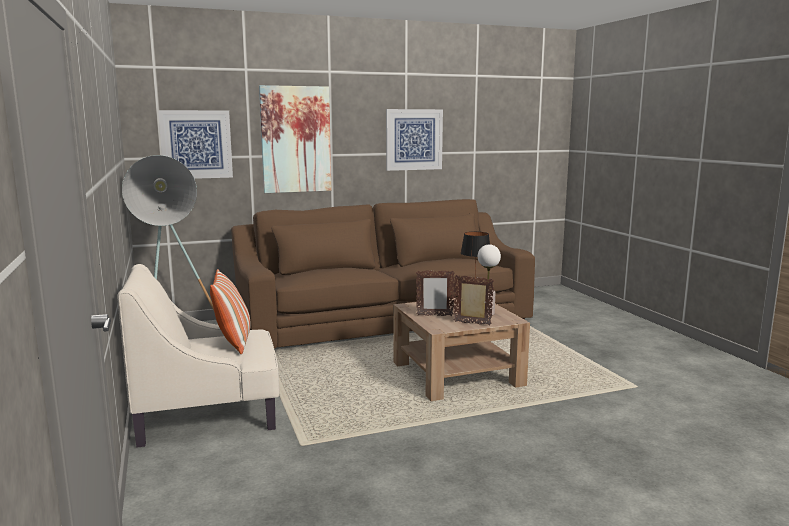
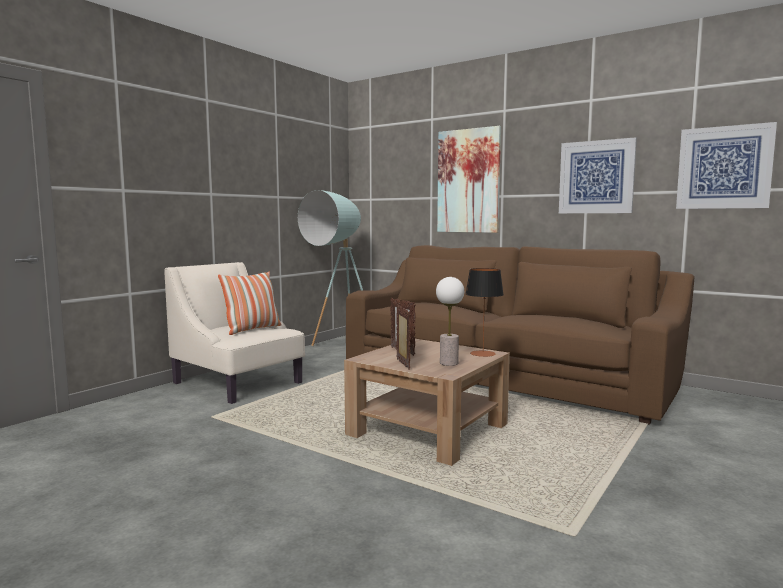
camera: 55 degrees right, 5 degrees down
picture [158,110,233,179] -> picture moved to [676,122,777,209]

